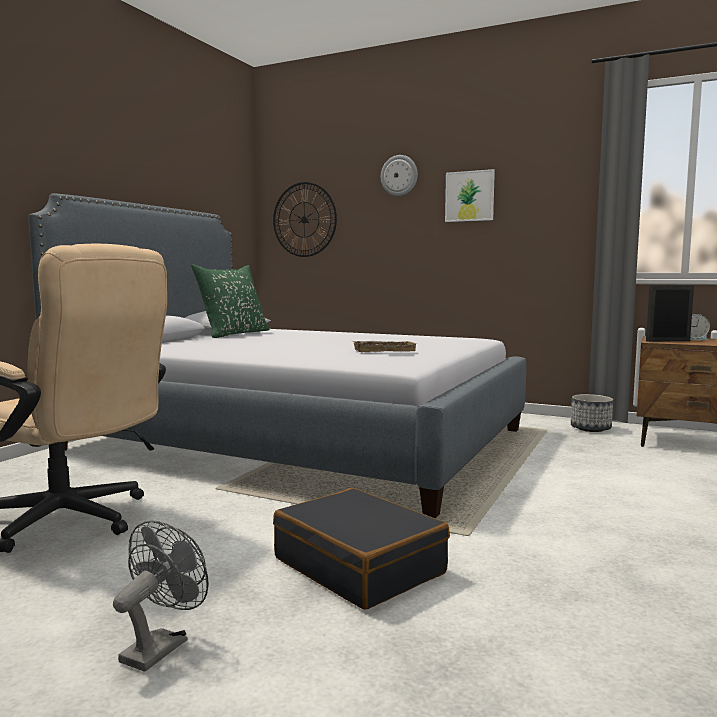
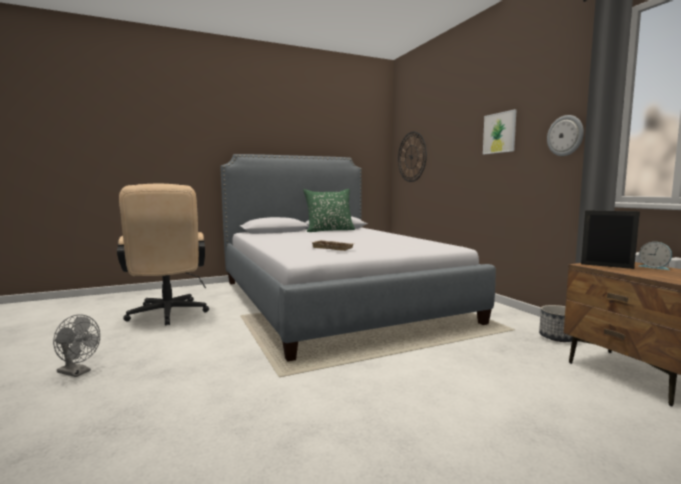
camera: 40 degrees right, 0 degrees up
grey fan [113,520,209,672] -> grey fan turned 45 degrees clockwise [53,314,100,377]
black suitcase [273,488,450,610] -> none
wall clock [381,155,418,196] -> wall clock moved to [547,115,584,156]

